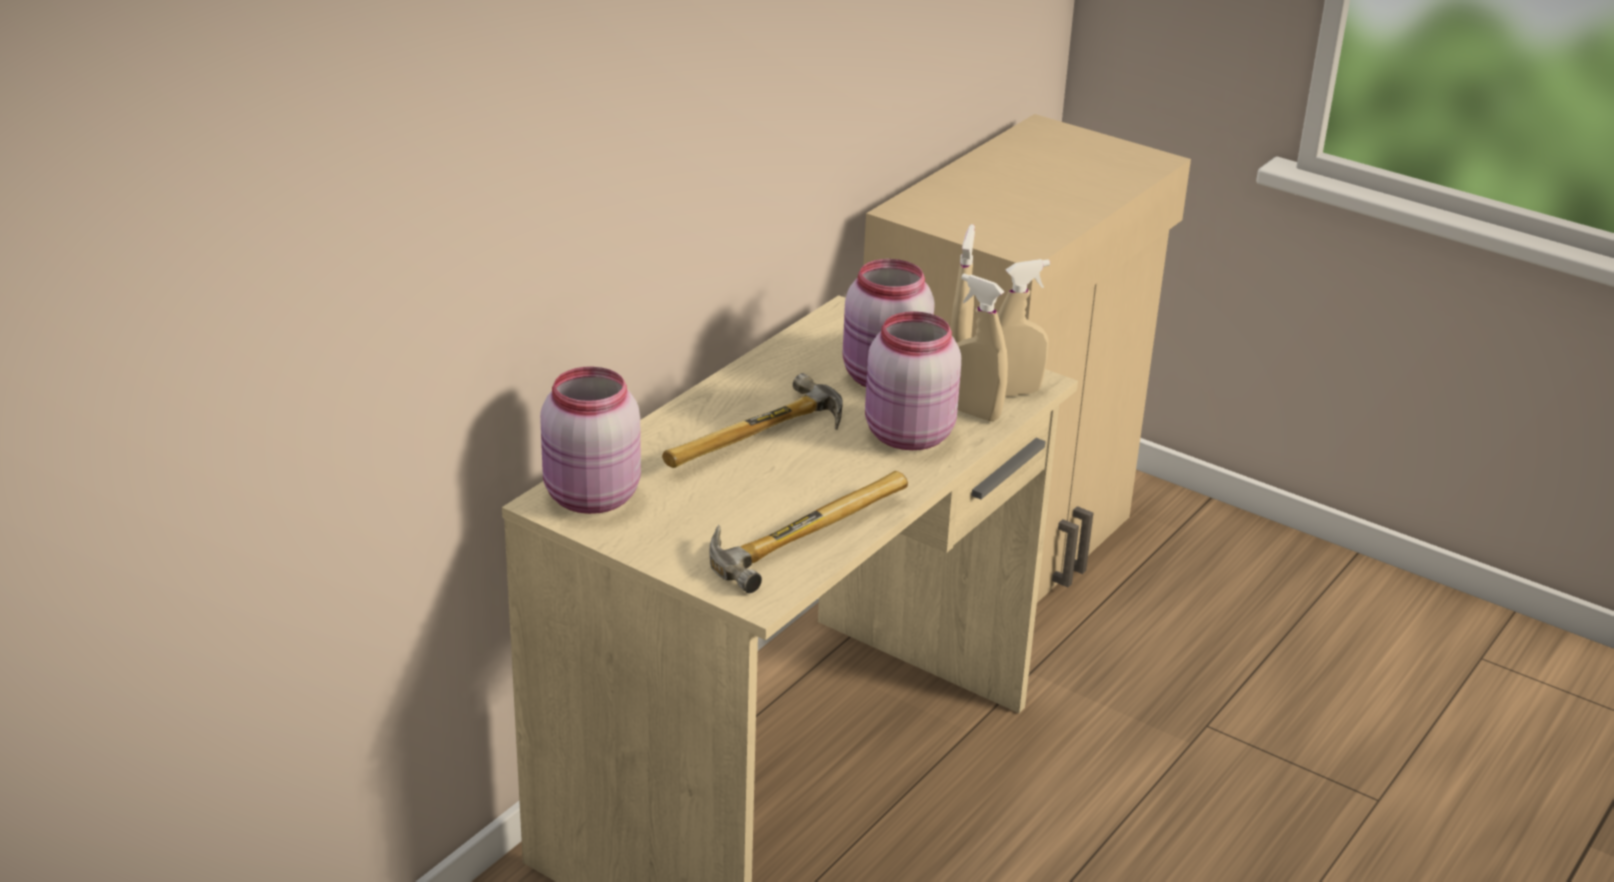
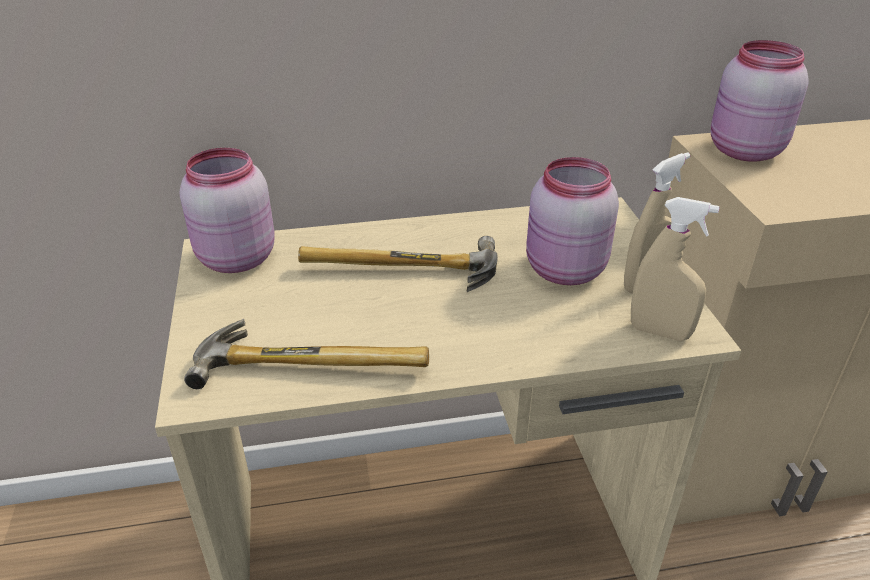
camera: 45 degrees right, 5 degrees up
pink jar [865,311,961,450] -> pink jar moved to [711,40,809,162]
beige spray bottle [957,274,1008,421] -> none

